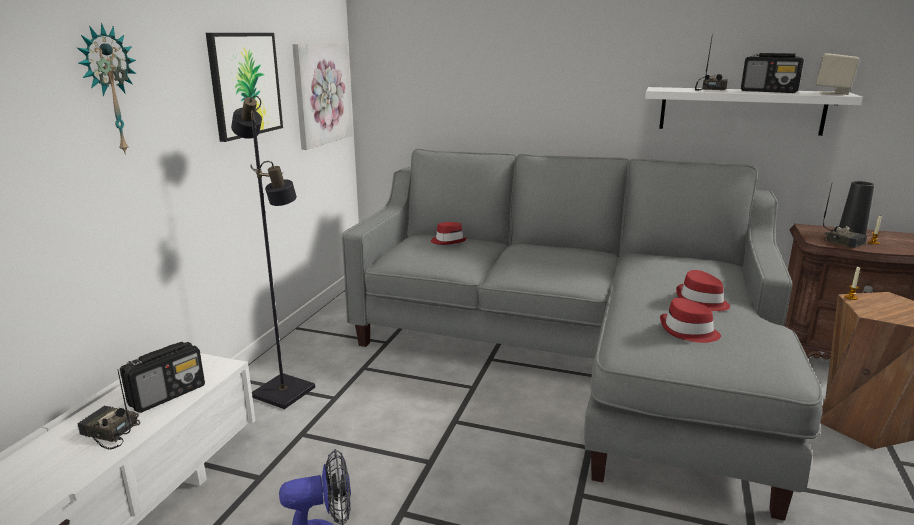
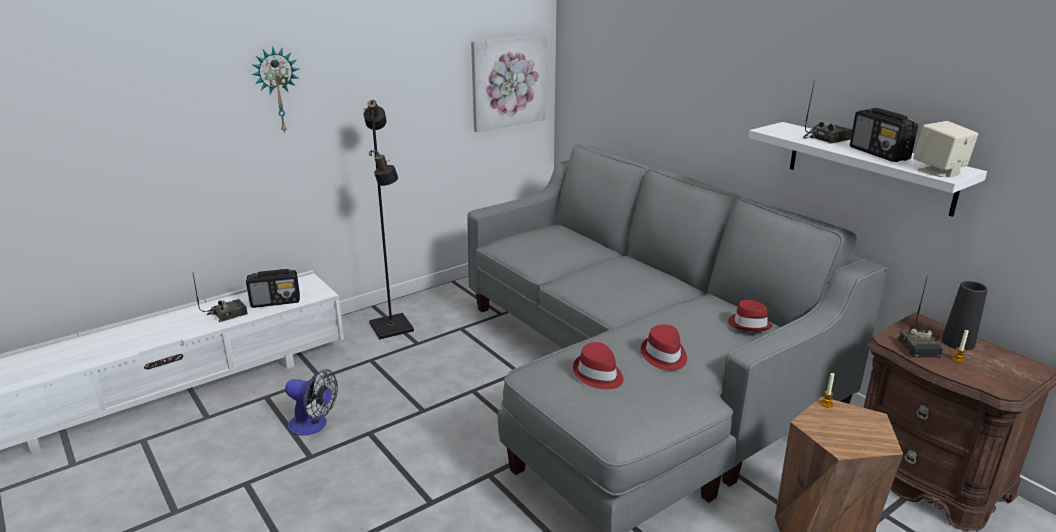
camera: 35 degrees right, 5 degrees up
radio [77,370,140,450] -> radio turned 90 degrees clockwise [193,274,248,322]
picture [206,33,283,142] -> none
red hat [431,222,467,245] -> red hat moved to [728,300,772,332]

